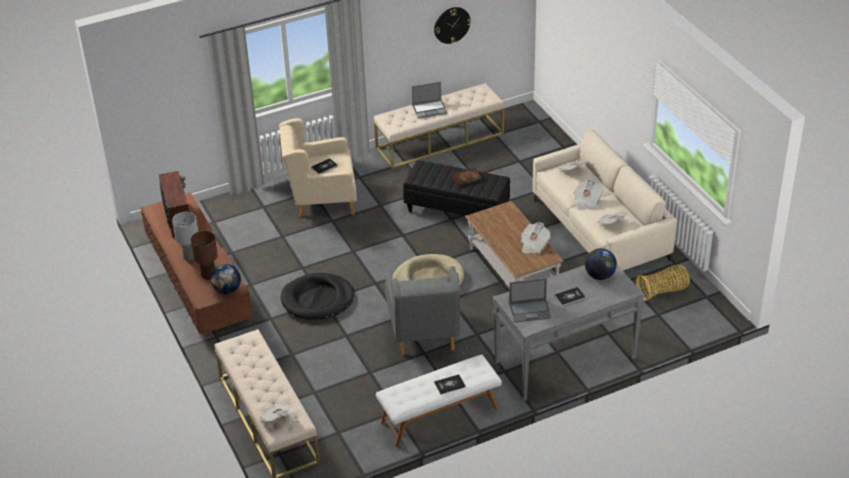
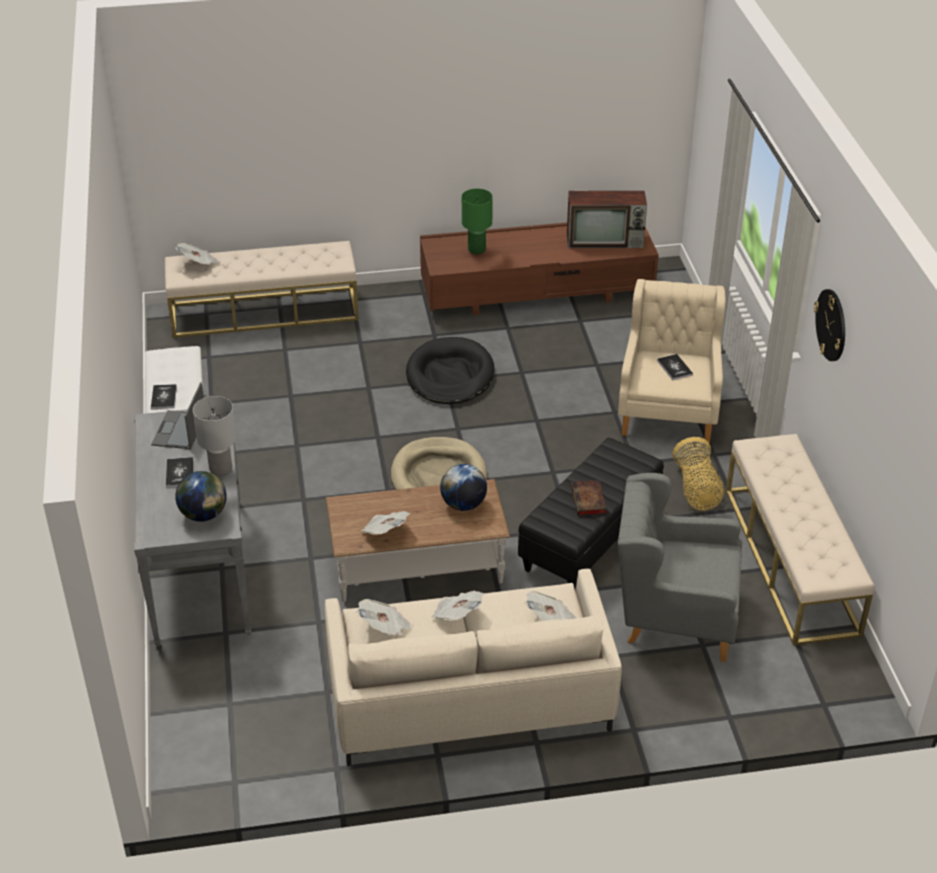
camera: 105 degrees right, 0 degrees up
grey table lamp [172,212,198,260] -> grey table lamp moved to [193,396,237,477]
brown table lamp [191,231,218,280] -> green table lamp [462,189,493,254]
globe [211,264,241,294] -> globe moved to [440,464,487,511]
grey armchair [385,266,460,356] -> grey armchair moved to [618,473,742,662]
laptop [412,81,447,118] -> none
wall clock [434,7,471,44] -> wall clock moved to [814,289,845,361]
basket [636,264,690,301] -> basket moved to [673,437,724,511]

